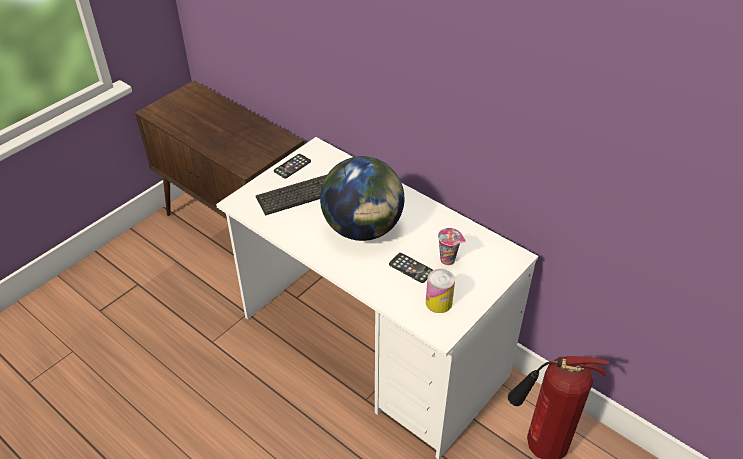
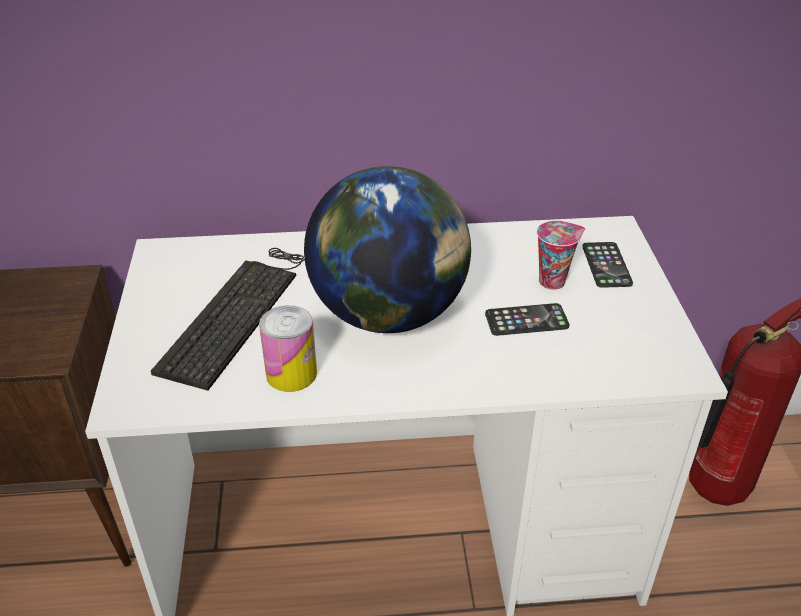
camera: 45 degrees left, 5 degrees down
phone [274,154,311,178] -> phone moved to [582,242,633,288]
can [426,269,455,313] -> can moved to [259,305,317,392]

